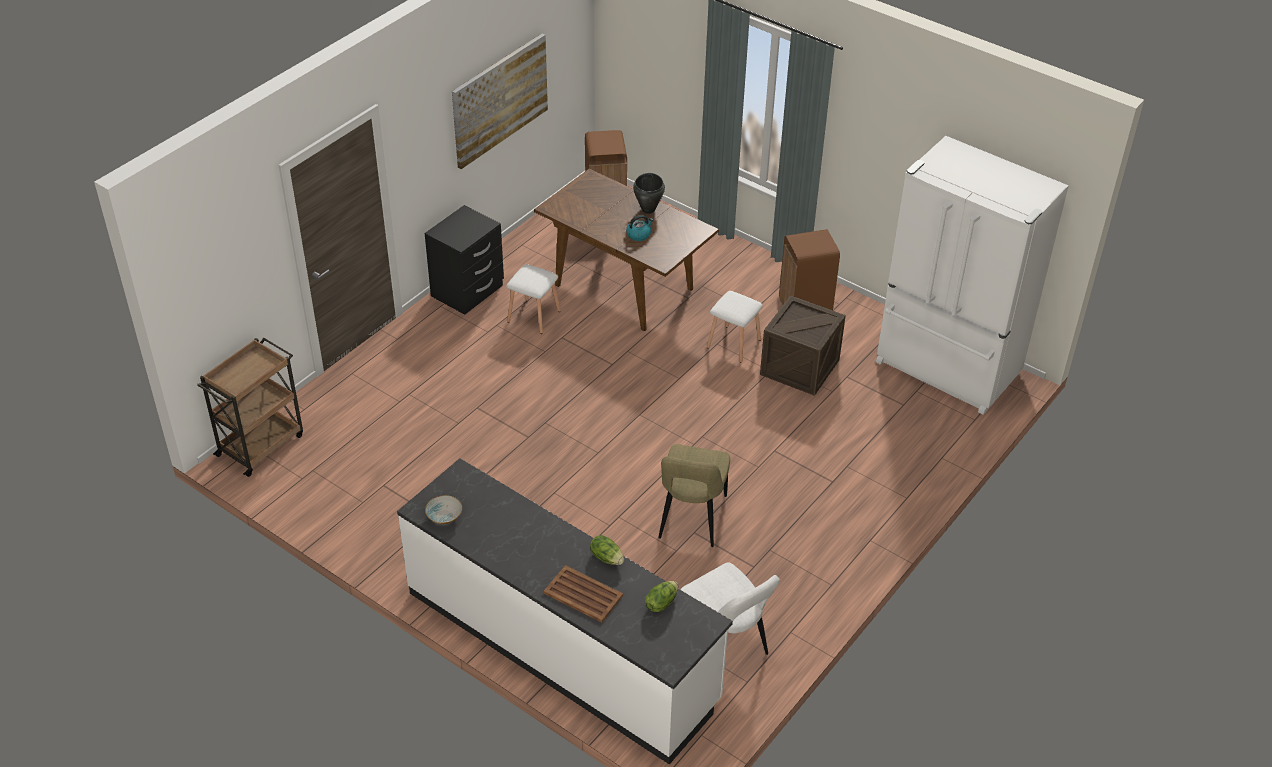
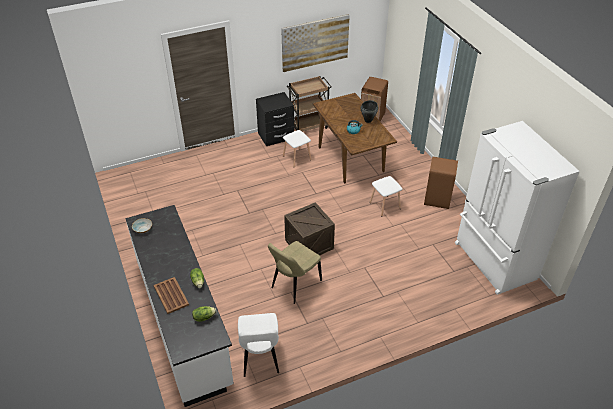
camera: 30 degrees right, 0 degrees up
brown cart [197,338,303,477] -> brown cart moved to [287,76,331,132]
crate [760,295,846,396] -> crate moved to [284,202,335,255]

